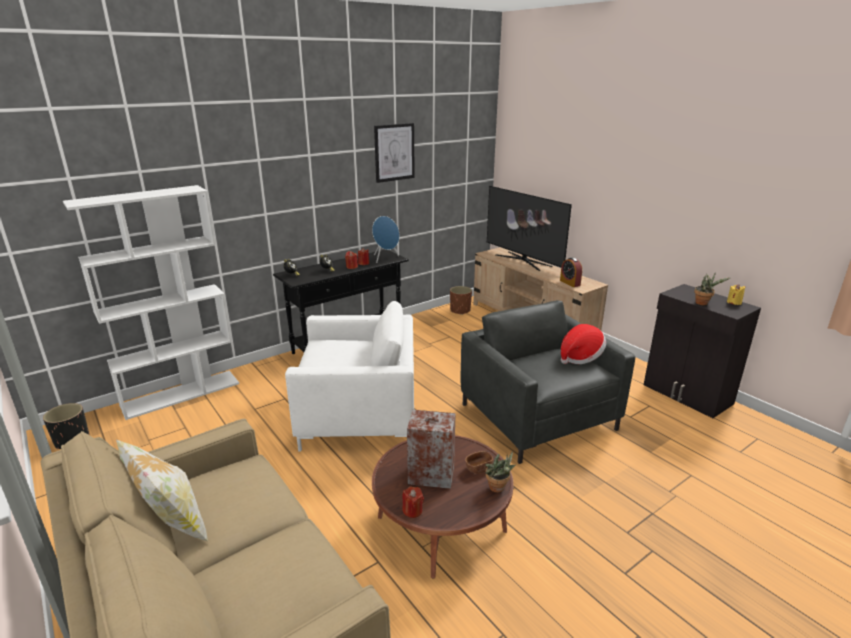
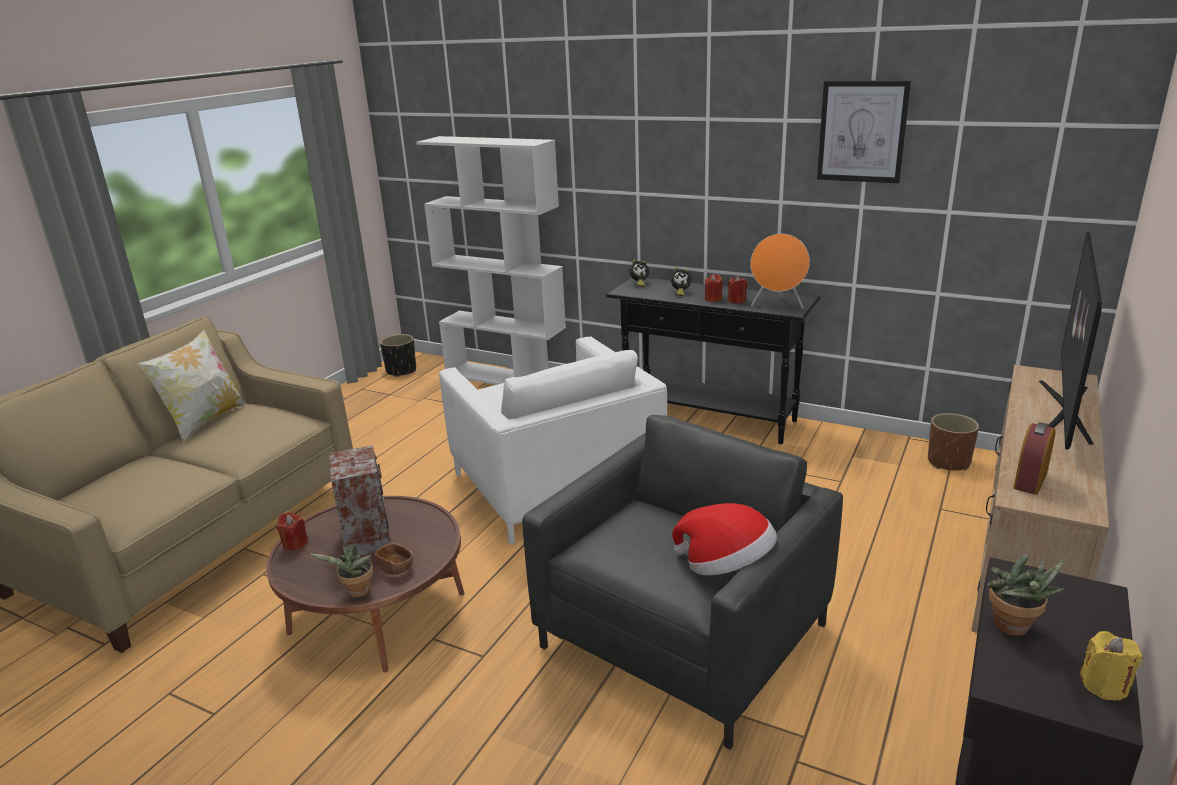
camera: 65 degrees right, 0 degrees up
blue speaker [372,216,399,263] -> orange speaker [751,234,810,309]

